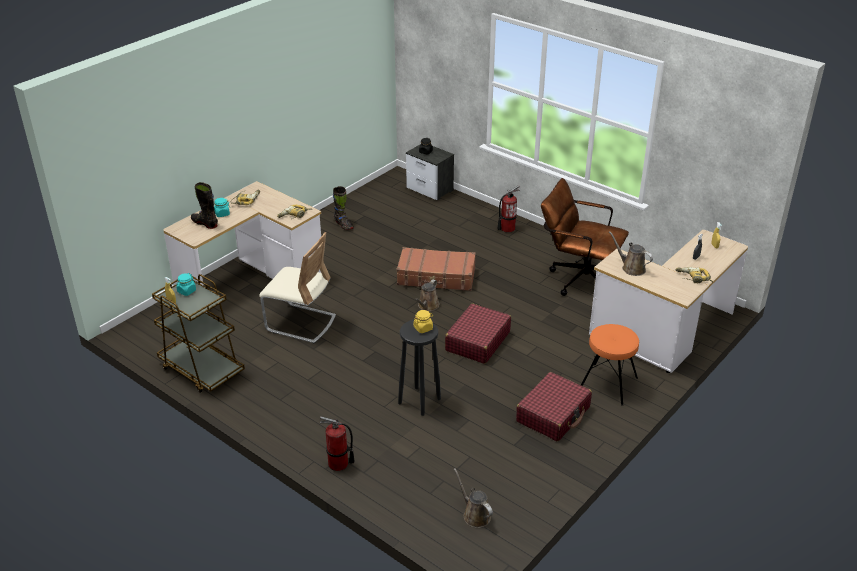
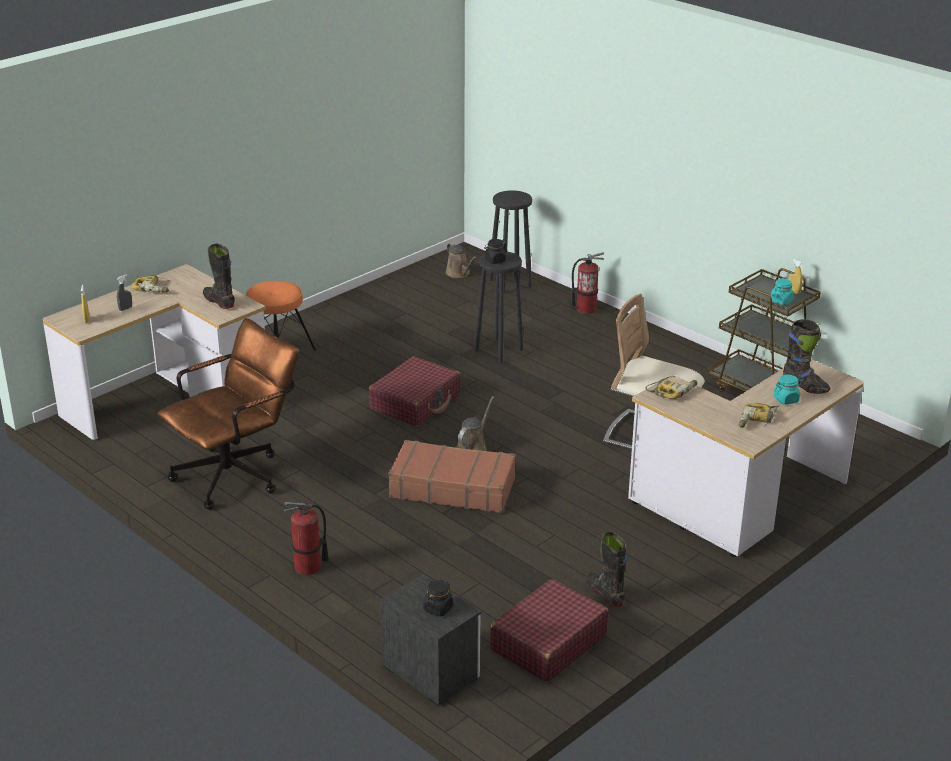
camera: 175 degrees left, 5 degrees down
yellow jar [413,310,433,333] -> black jar [484,239,507,264]
red suitcase [516,372,592,441] -> red suitcase moved to [490,579,608,682]
brown office chair [541,178,629,296] -> brown office chair turned 75 degrees counterclockwise [158,318,299,510]
brown watering can [609,231,653,276] -> black boot [203,244,235,309]
none -> black stool [489,190,532,293]

